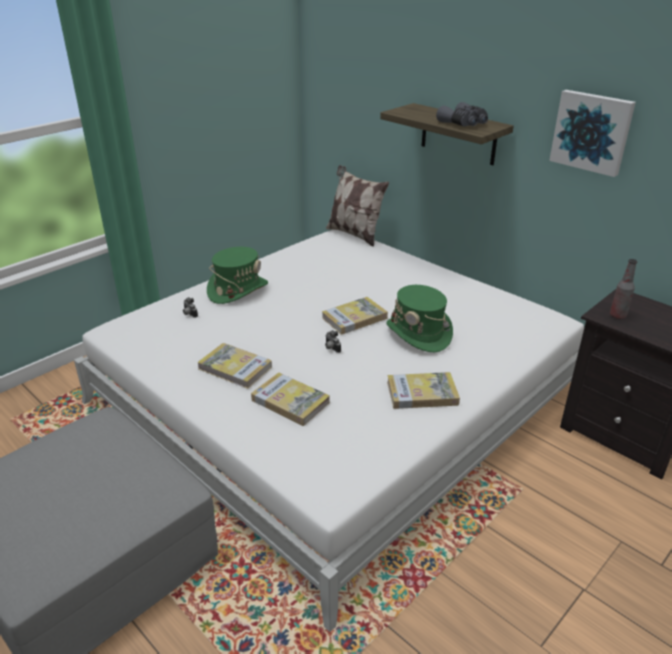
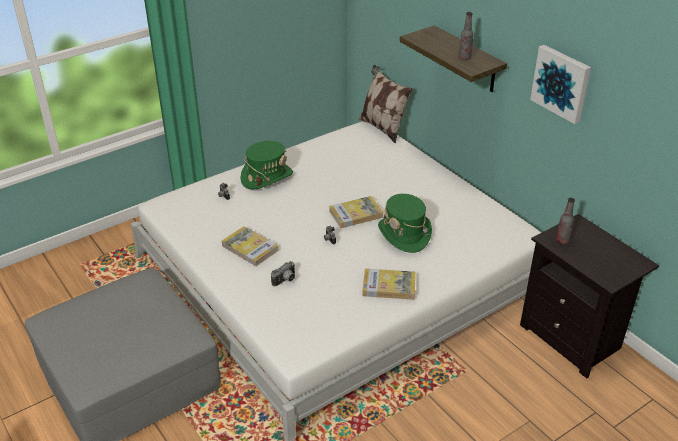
camera: 10 degrees right, 5 degrees up
book [251,372,330,426] -> camera [271,261,295,287]
grey binoculars [436,102,488,126] -> bottle [459,12,474,60]

